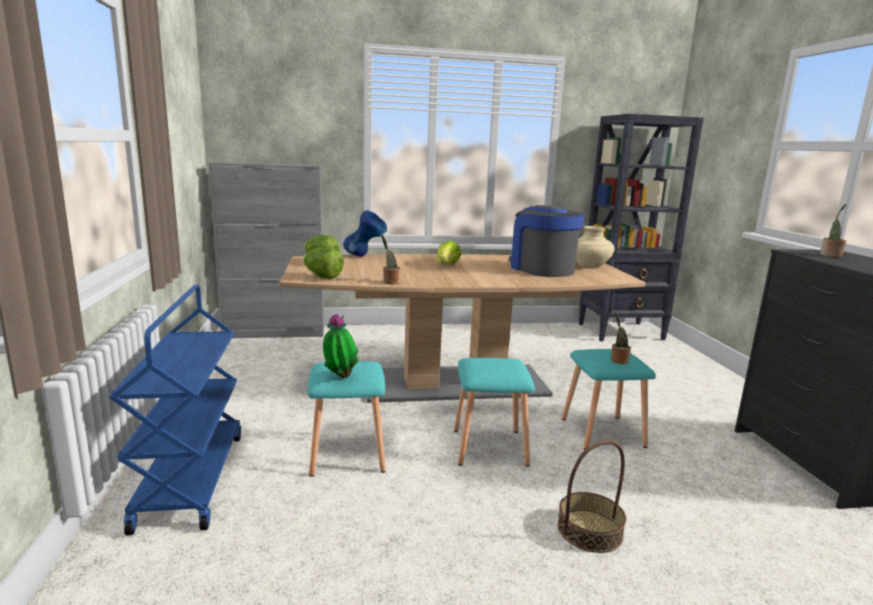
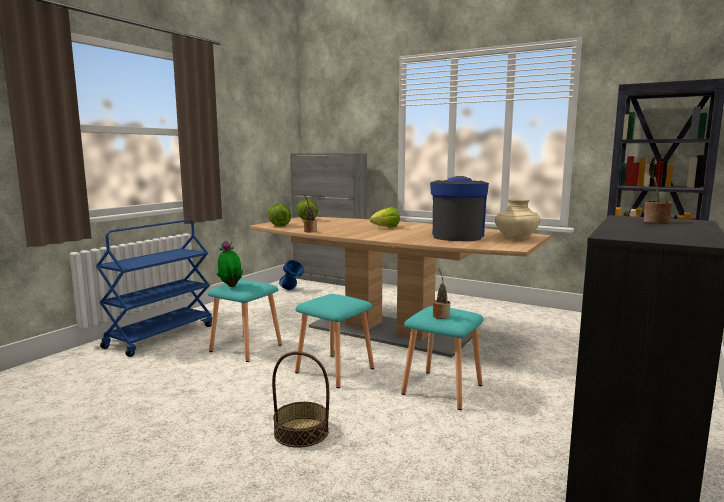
camera: 40 degrees right, 5 degrees down
blue vase [343,210,387,257] -> blue vase moved to [279,260,304,290]

